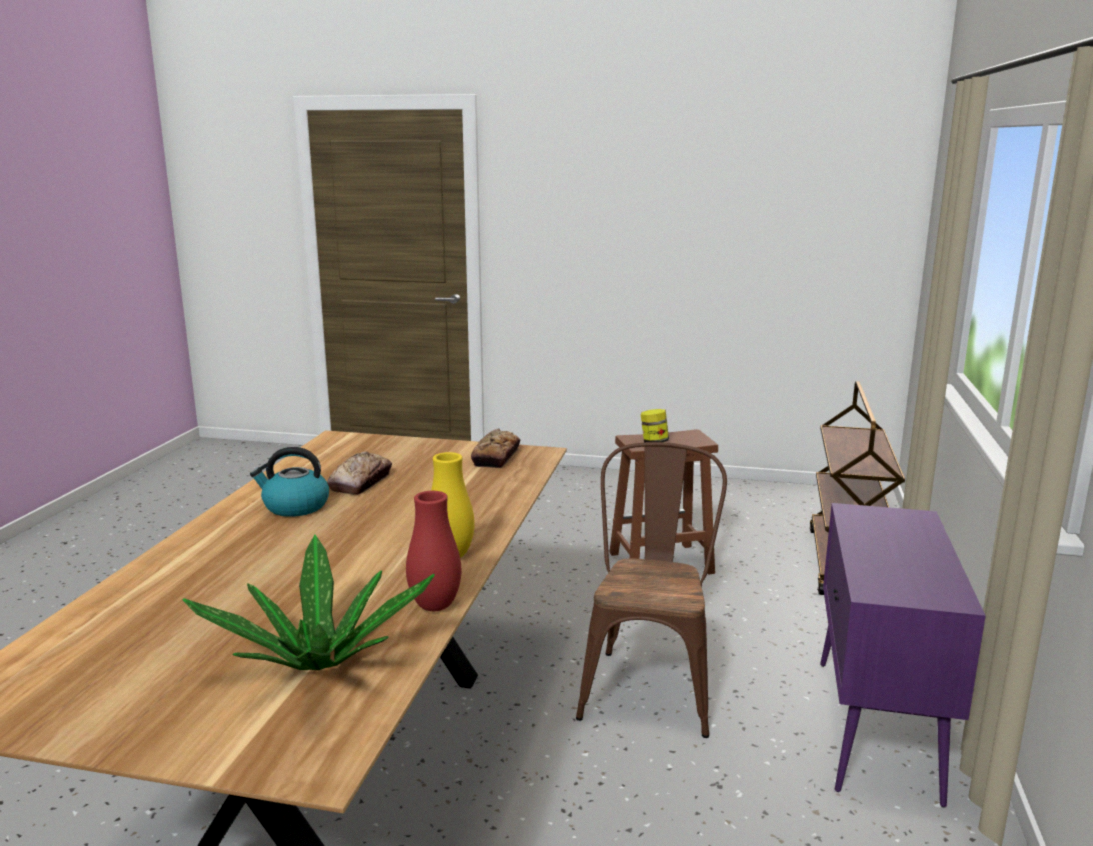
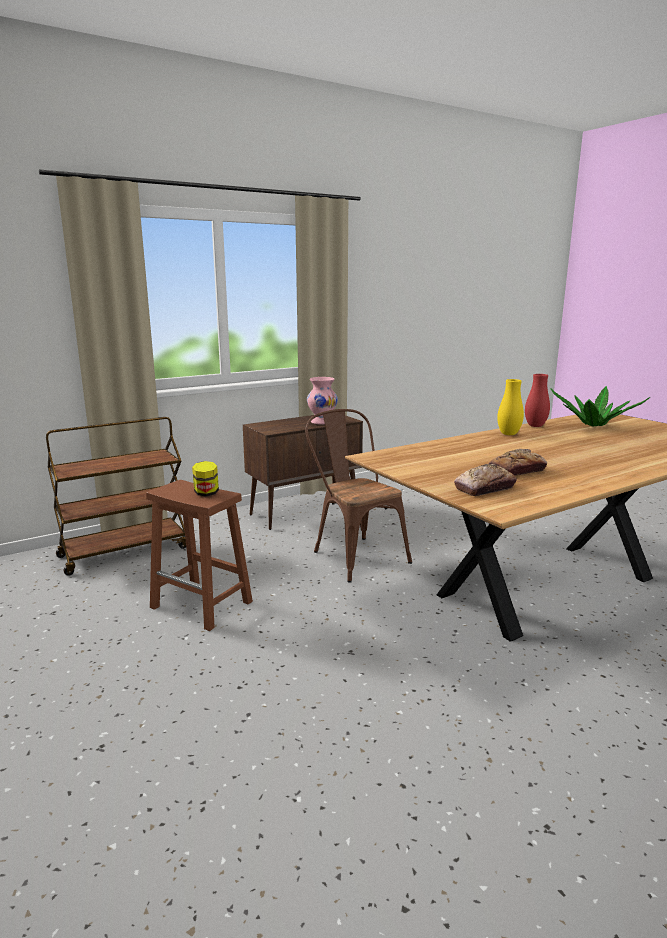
camera: 135 degrees left, 0 degrees up
kettle [250,447,329,517] -> none
bread [471,428,520,468] -> bread moved to [454,464,517,496]
brown chair [576,442,727,738] -> brown chair turned 90 degrees clockwise [305,409,412,583]
purple cabinet [820,503,986,807] -> brown cabinet [243,415,363,530]
none -> pink vase [307,377,338,425]

